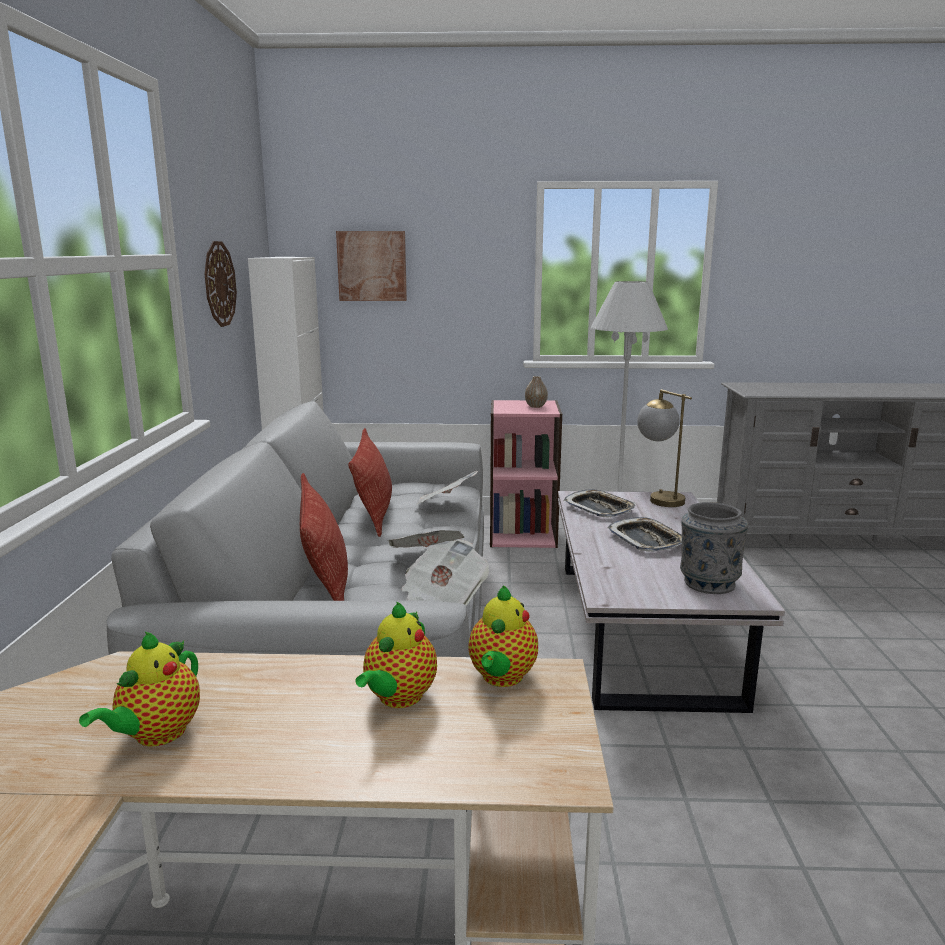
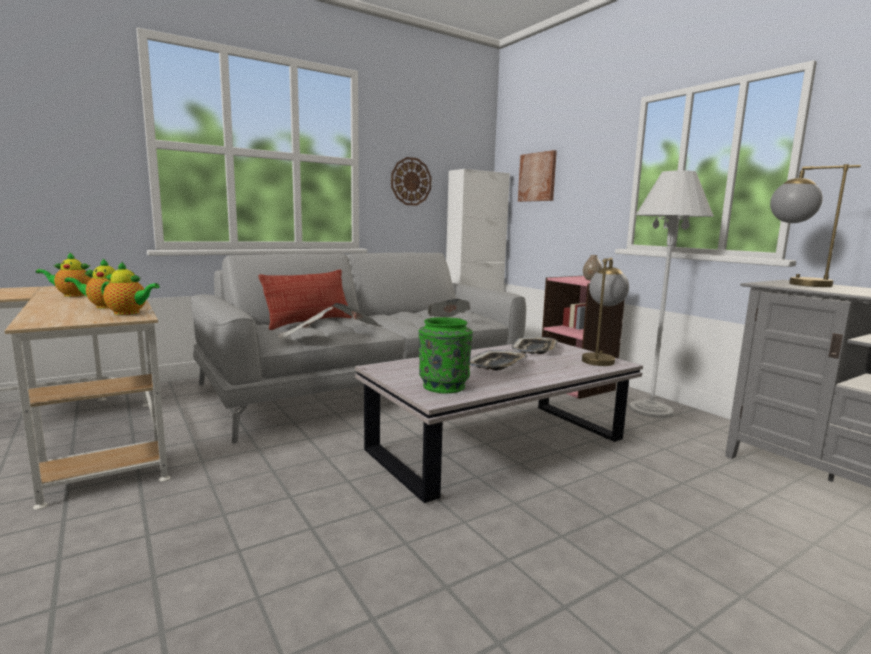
camera: 55 degrees right, 5 degrees down
pillow [348,428,392,537] -> none
teapot [468,585,538,687] -> teapot turned 150 degrees counterclockwise [101,261,160,315]
grey vase [680,502,748,594] -> green vase [419,317,473,393]
none -> table lamp [770,164,861,287]

